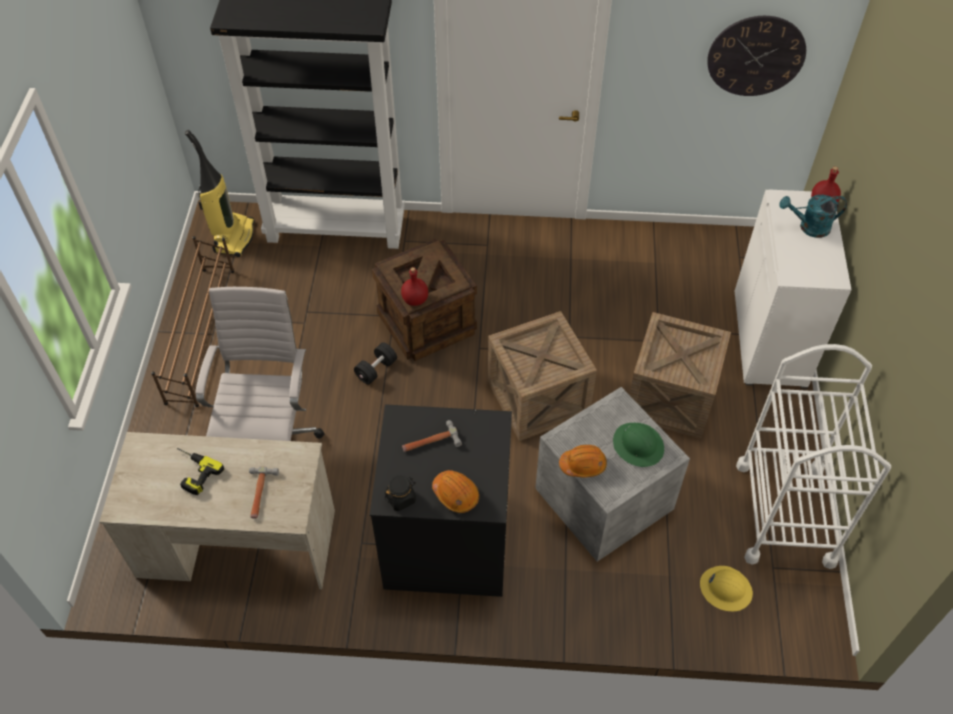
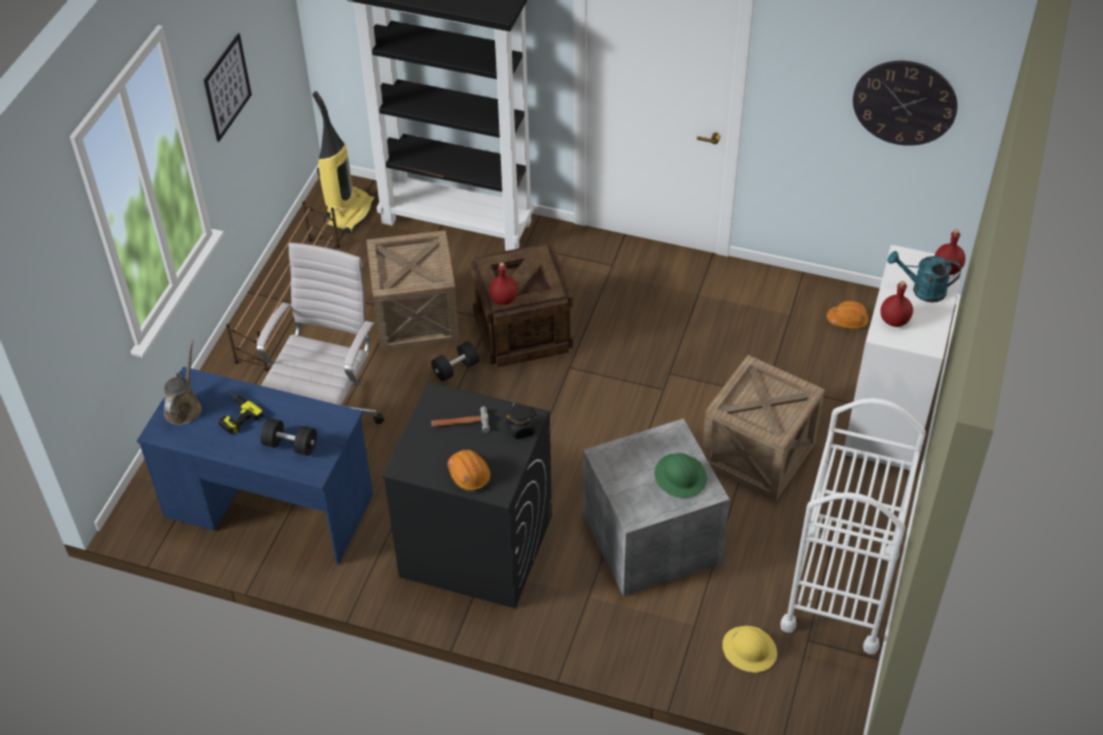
camera: 15 degrees right, 5 degrees down
beige desk [99,432,335,589] -> blue desk [137,366,373,564]
hammer [249,466,279,519] -> black dumbbell [261,418,317,456]
black jar [385,476,416,511] -> black jar moved to [505,404,537,439]
crate [488,311,597,441] -> crate moved to [366,230,460,352]
orange hard hat [559,445,607,477] -> orange hard hat moved to [827,301,869,329]
none -> brown watering can [164,340,202,425]
none -> picture [204,33,252,142]
none -> red bottle [880,281,913,327]

